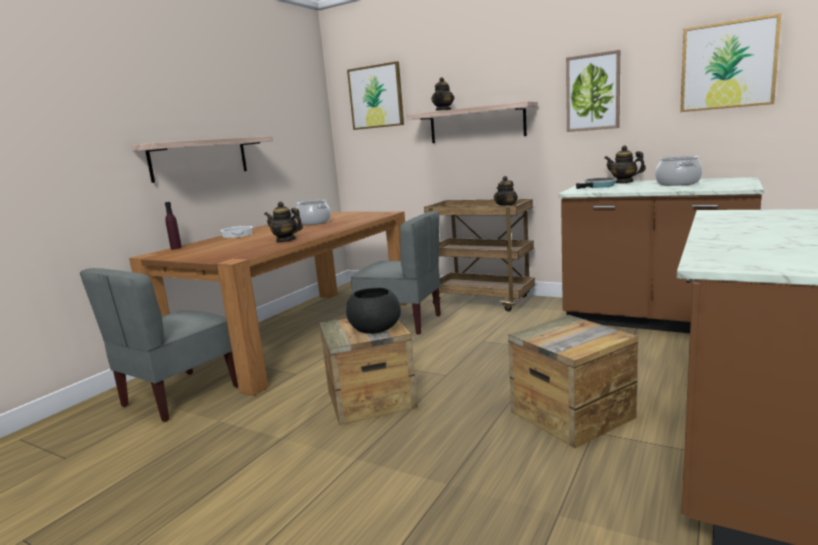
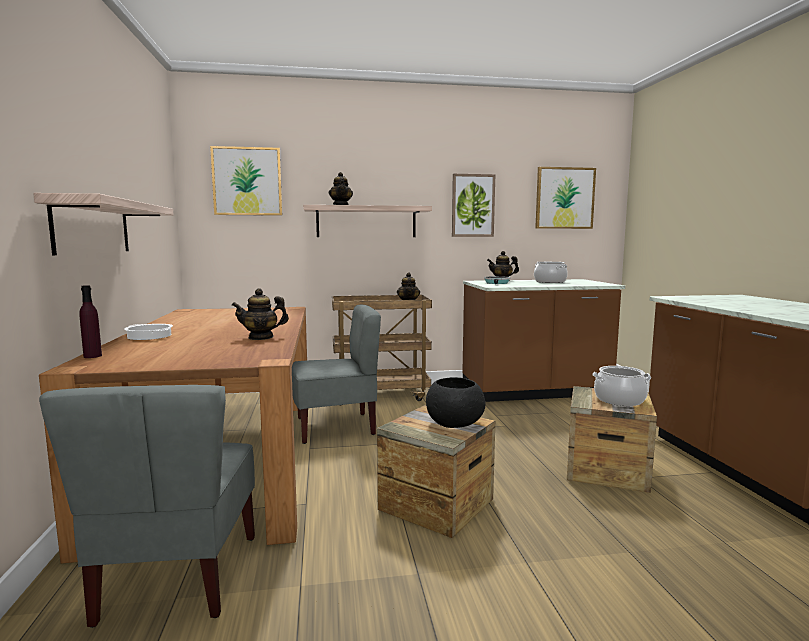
camera: 40 degrees left, 5 degrees down
cooking pot [297,200,331,225] -> cooking pot moved to [592,366,651,406]

